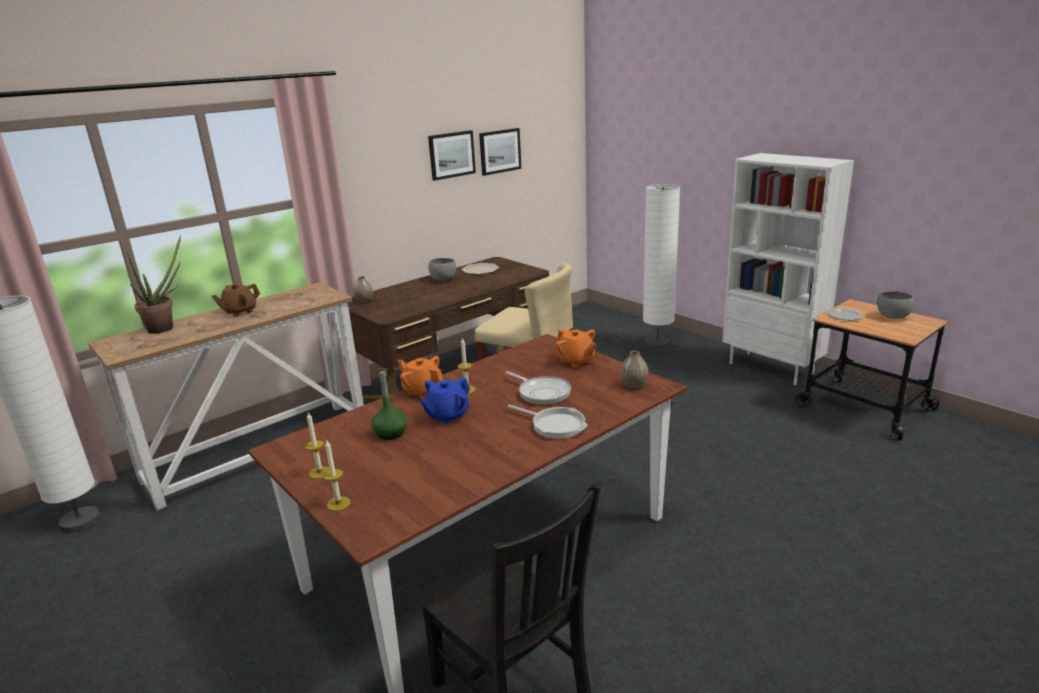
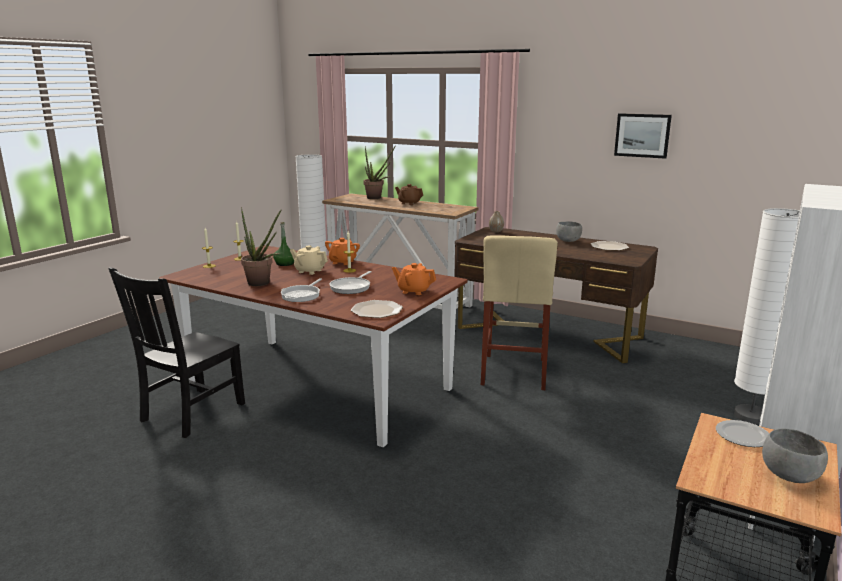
camera: 70 degrees right, 5 degrees down
blue teapot [420,377,470,425] -> beige teapot [290,246,328,275]
picture [479,128,521,176] -> none
orange teapot [556,329,596,368] -> orange teapot turned 75 degrees clockwise [392,263,436,295]
vase [621,351,648,388] -> plate [351,300,403,318]
none -> potted plant [241,207,282,286]

